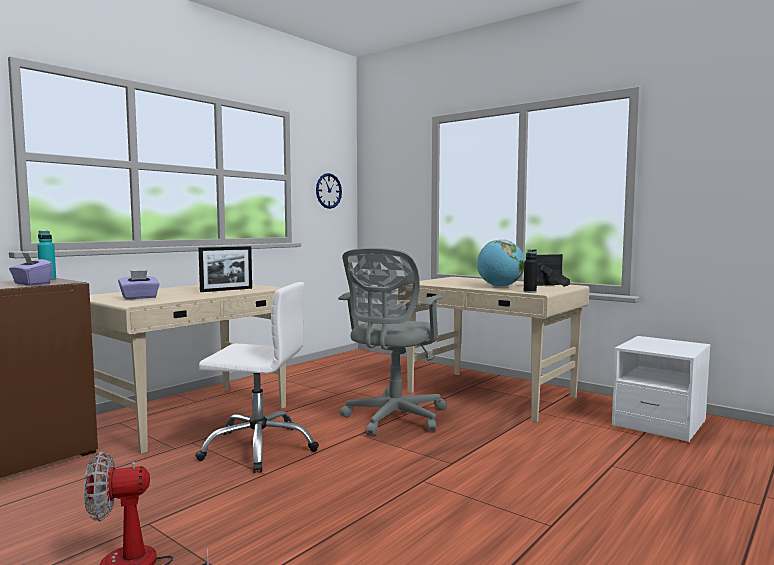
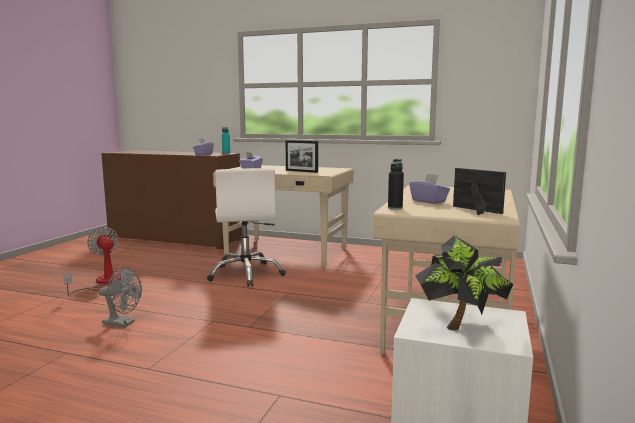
camera: 70 degrees right, 5 degrees up
wall clock [316,173,342,209] -> none
grey office chair [338,248,447,436] -> none
globe [477,240,525,287] -> purple tissue box [410,174,450,204]
none -> grey fan [99,267,142,327]
none -> potted plant [415,236,513,330]

